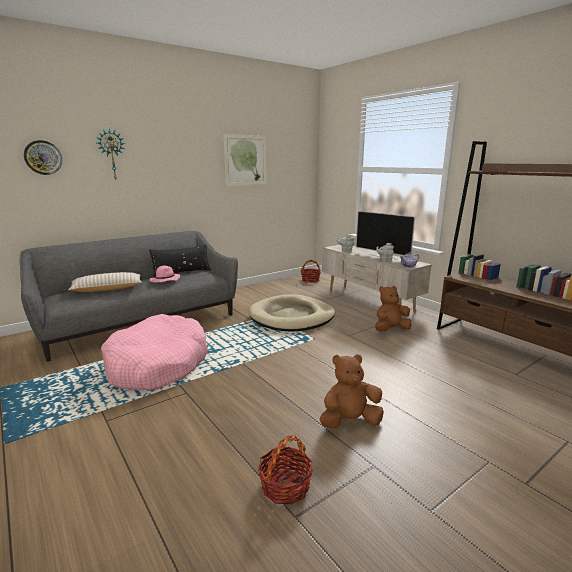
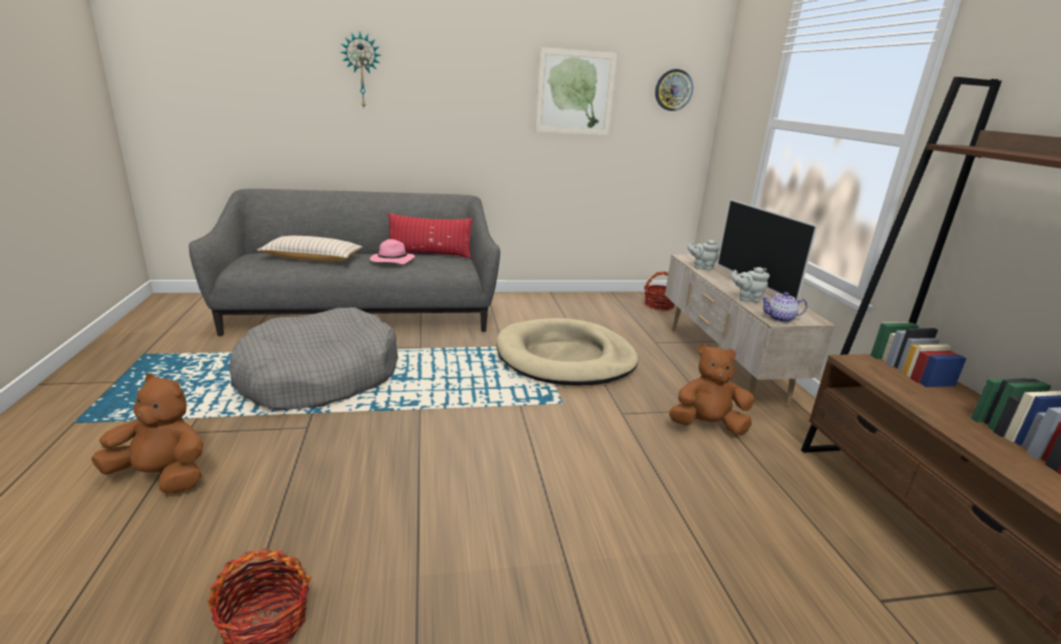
camera: 25 degrees right, 5 degrees up
wall clock [24,140,62,175] -> wall clock moved to [655,69,693,111]
pink dog bed [101,314,208,390] -> grey dog bed [229,308,398,410]
black pillow [149,244,211,277] -> red pillow [388,213,472,259]
brown plush toy [319,354,384,428] -> brown plush toy moved to [91,373,203,494]

